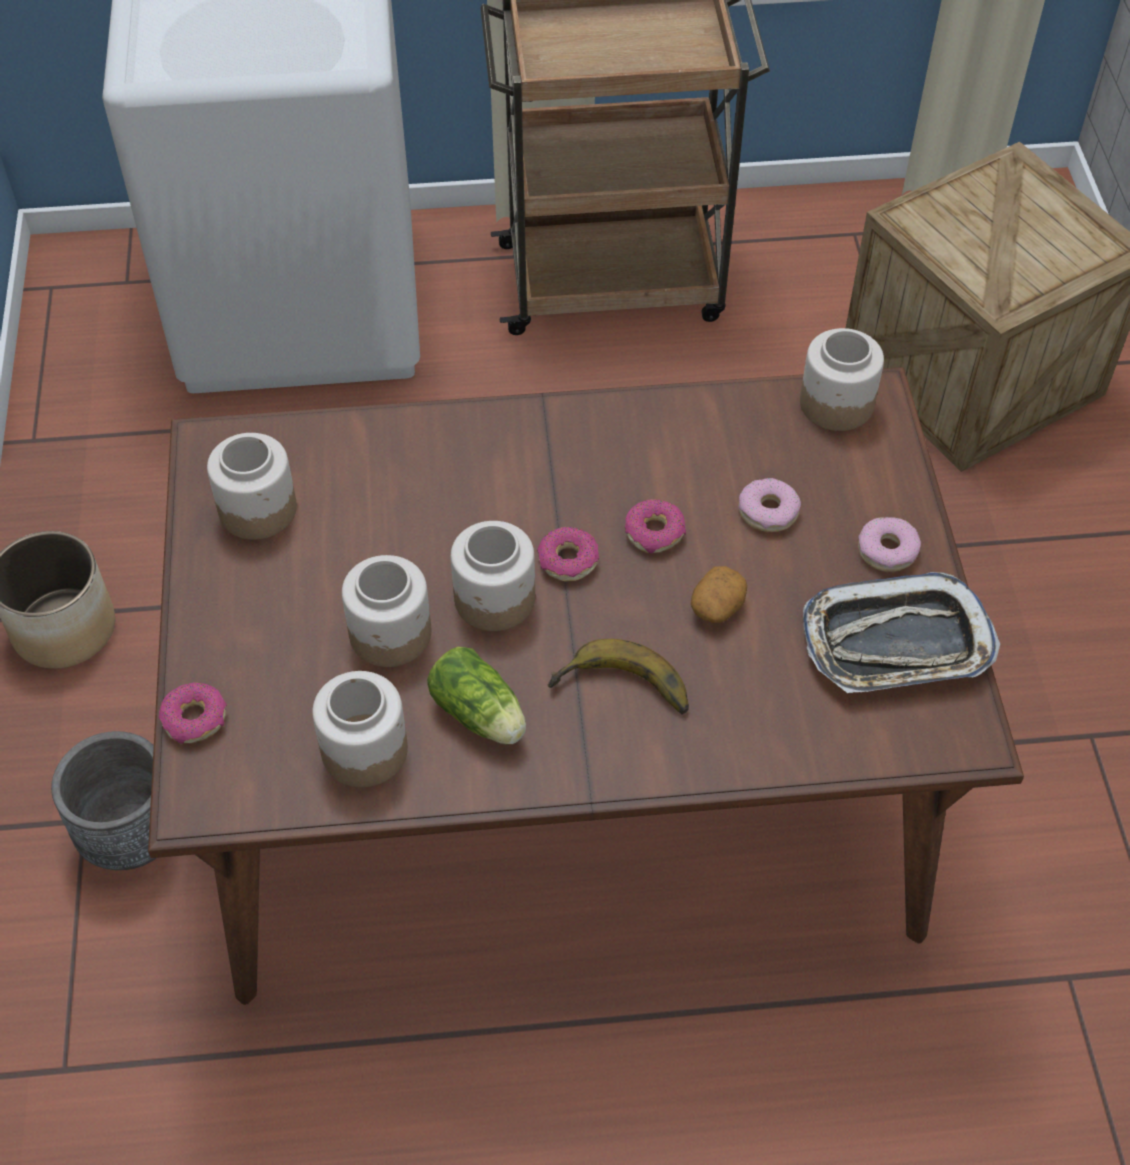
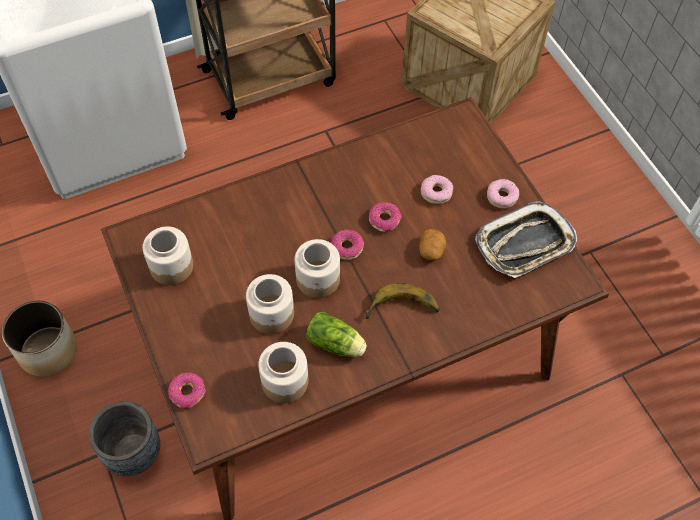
camera: 20 degrees left, 5 degrees up
jar [800,328,884,431] -> none

